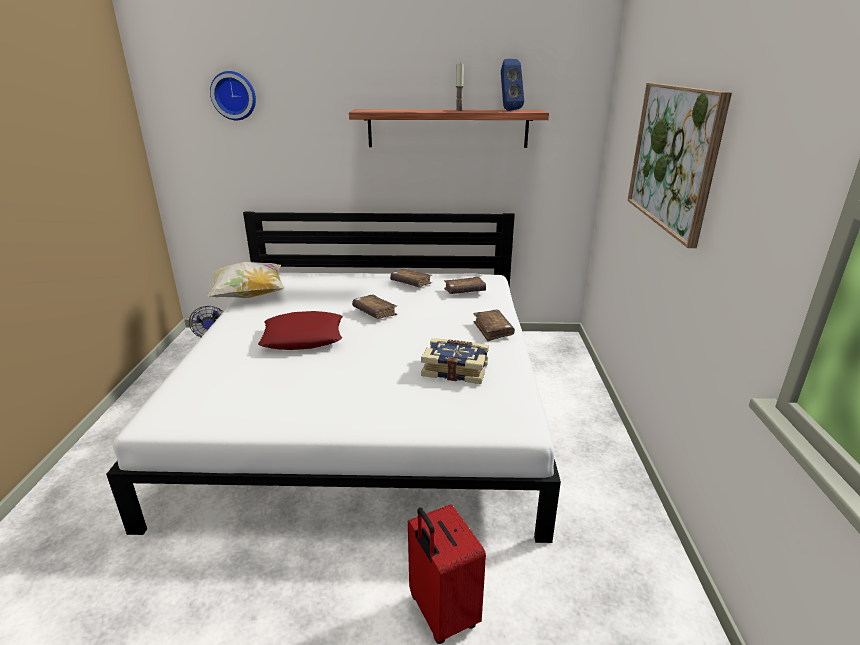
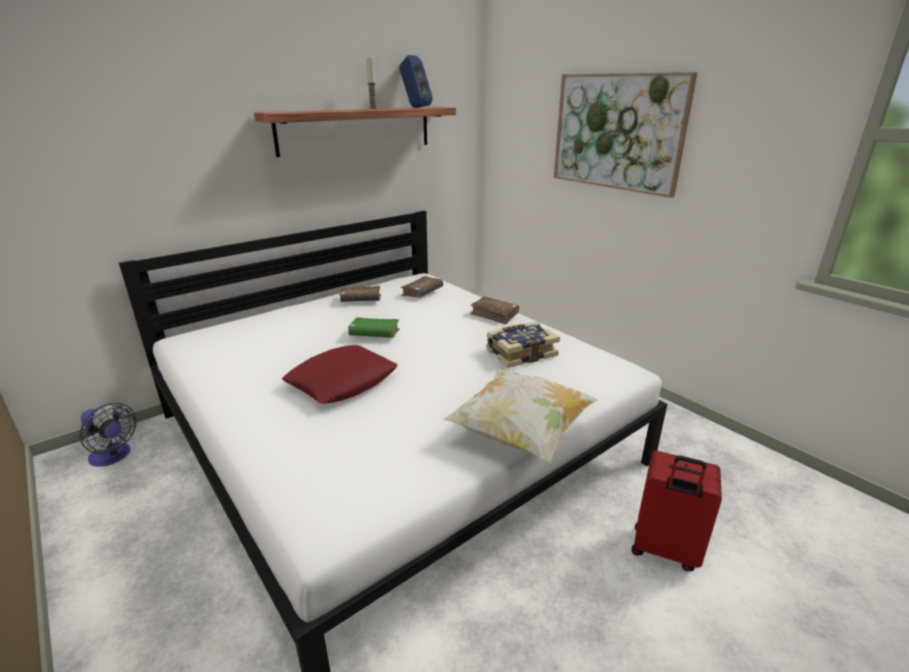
camera: 40 degrees left, 0 degrees up
pillow [208,262,285,298] -> pillow moved to [442,369,597,462]
wall clock [210,71,256,120] -> none
brown book [352,294,397,319] -> green book [348,317,400,338]

